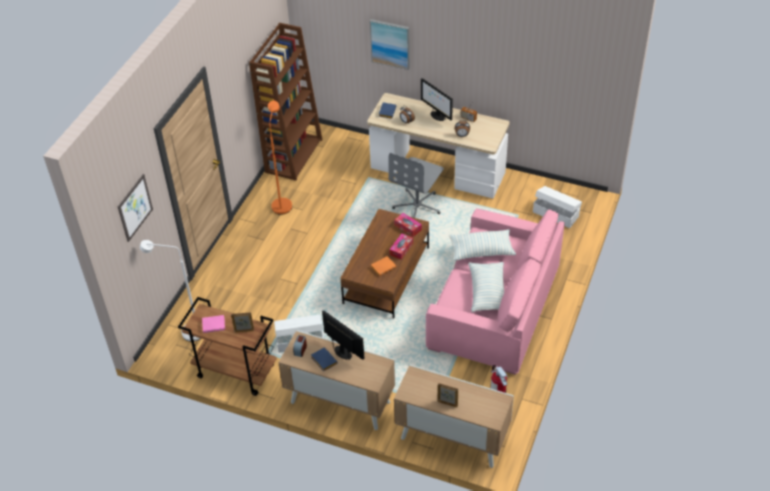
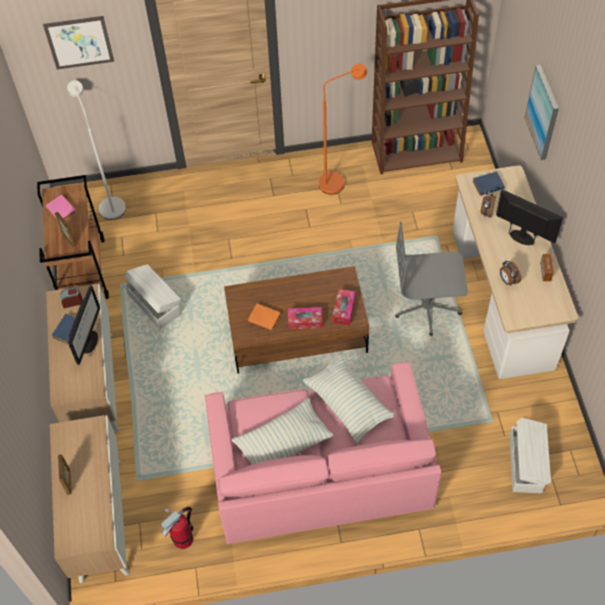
camera: 60 degrees right, 10 degrees up
monitor [421,78,453,121] -> monitor turned 105 degrees clockwise [496,189,563,245]

